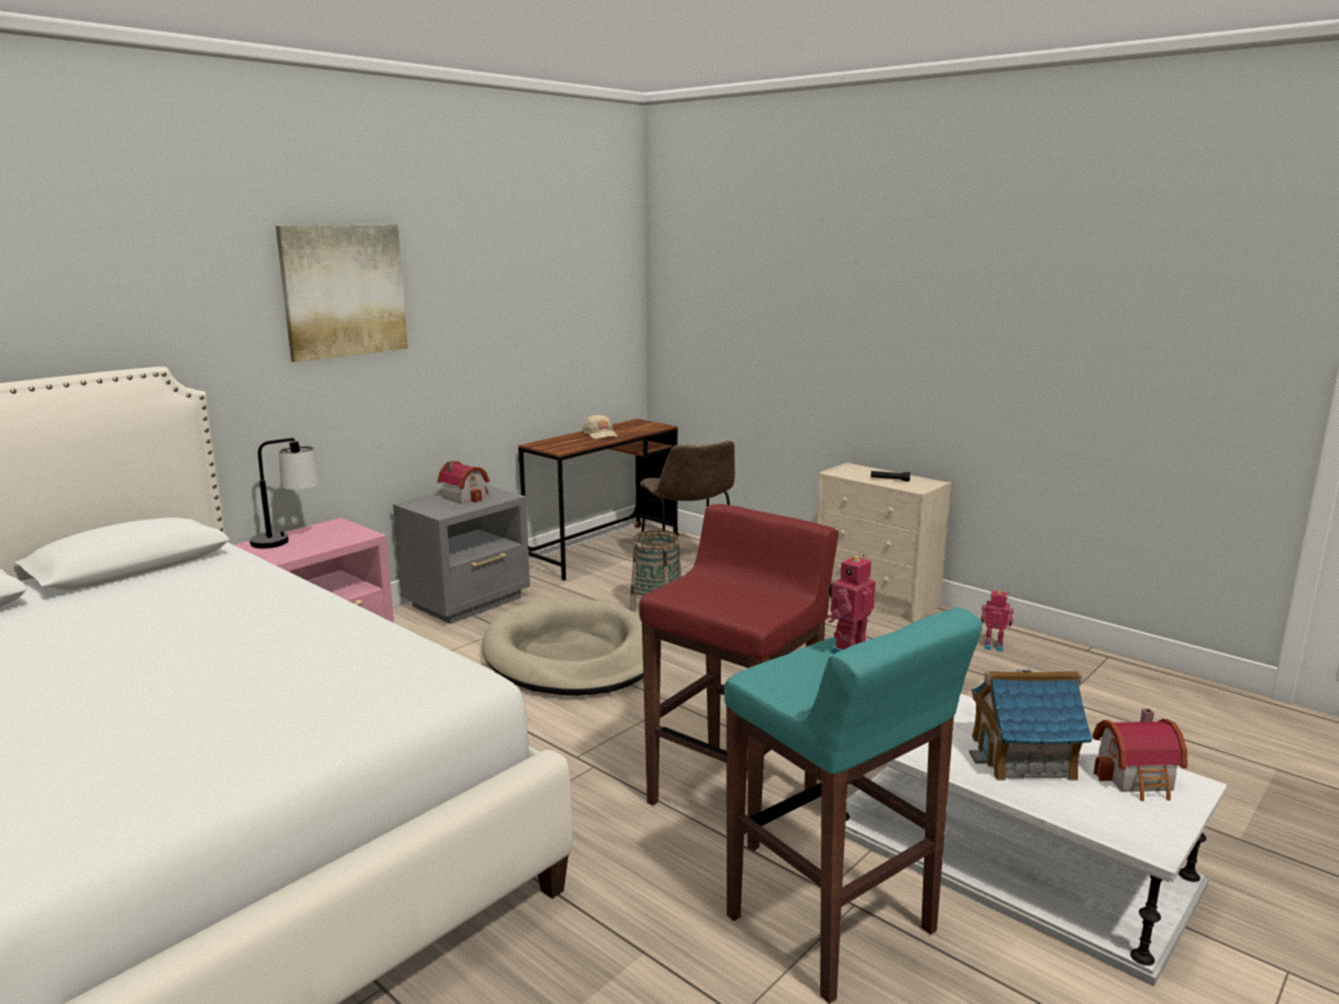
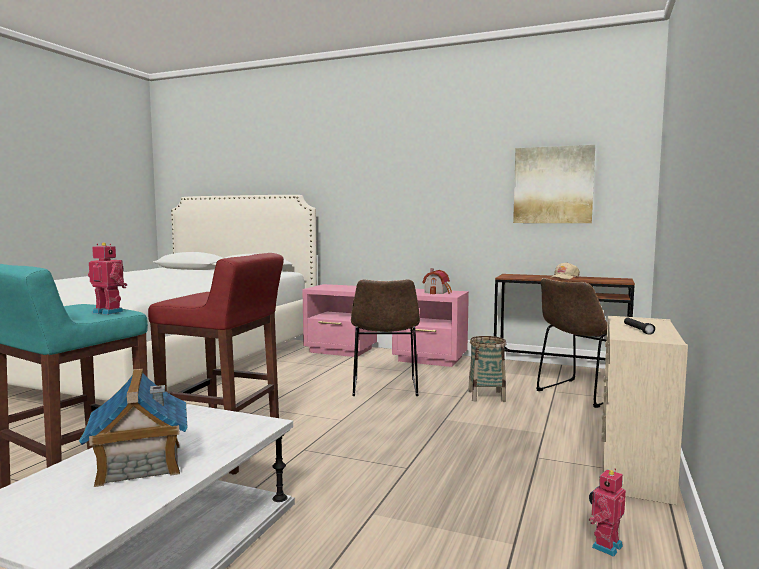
camera: 70 degrees right, 10 degrees down
table lamp [250,438,321,549] -> none
picture [276,224,408,362] -> picture moved to [513,145,595,223]
grey nightstand [393,485,530,624] -> pink nightstand [392,289,469,367]
beige dog bed [482,597,643,696] -> brown chair [351,279,420,396]
toy robot [981,590,1014,652] -> toy robot turned 135 degrees counterclockwise [589,468,626,557]
toy house [1093,708,1187,801] -> none

